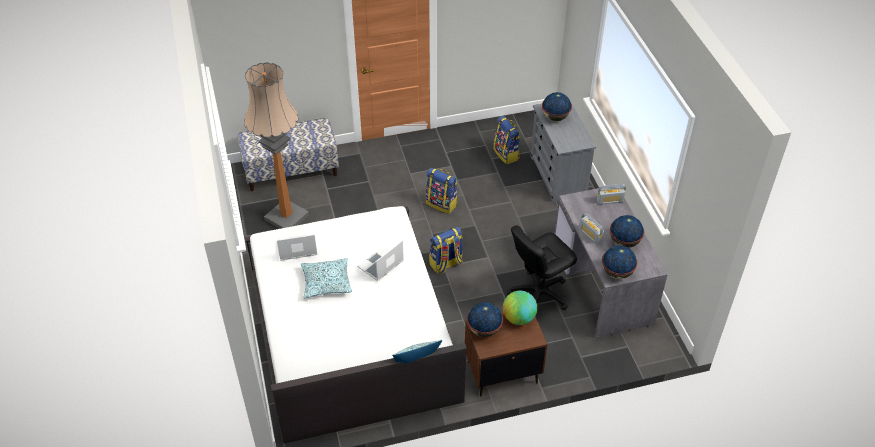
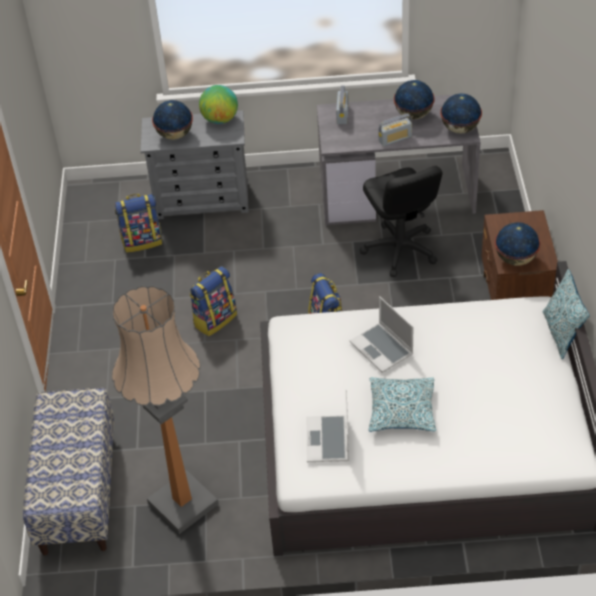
camera: 75 degrees left, 0 degrees up
globe [503,291,537,325] -> globe moved to [199,85,238,124]

